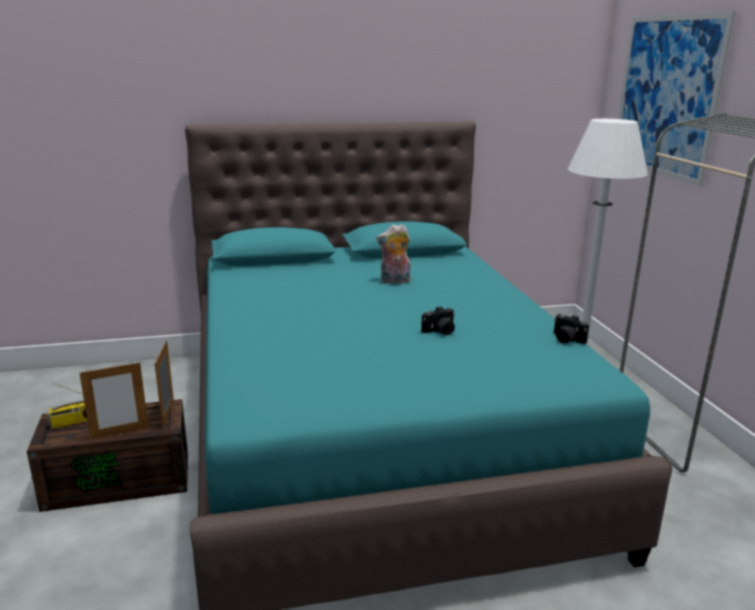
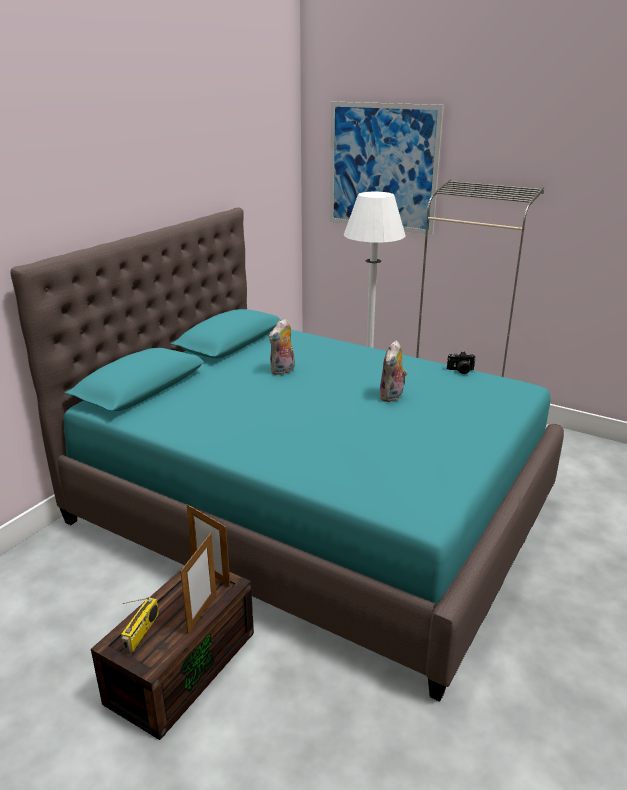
camera: 45 degrees left, 5 degrees up
camera [421,306,455,335] -> plush toy [379,340,407,402]

